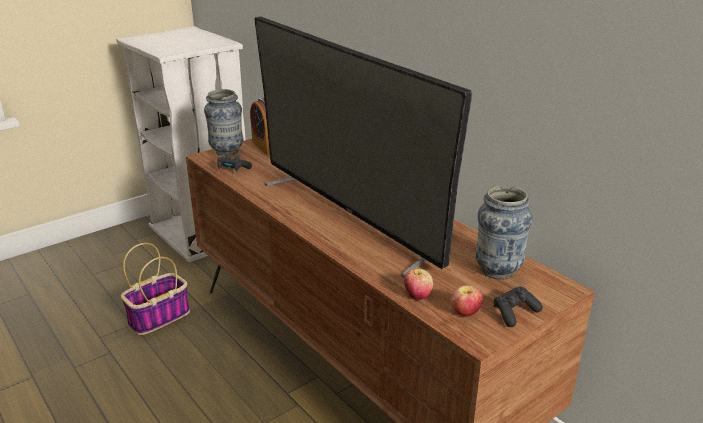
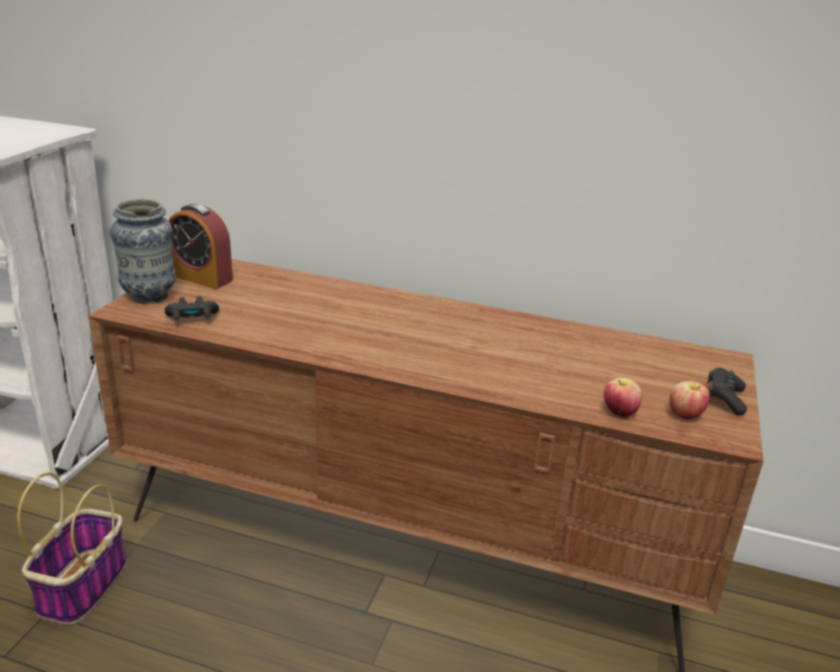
camera: 35 degrees left, 0 degrees up
television [254,17,472,278] -> none
vase [475,186,533,280] -> none

